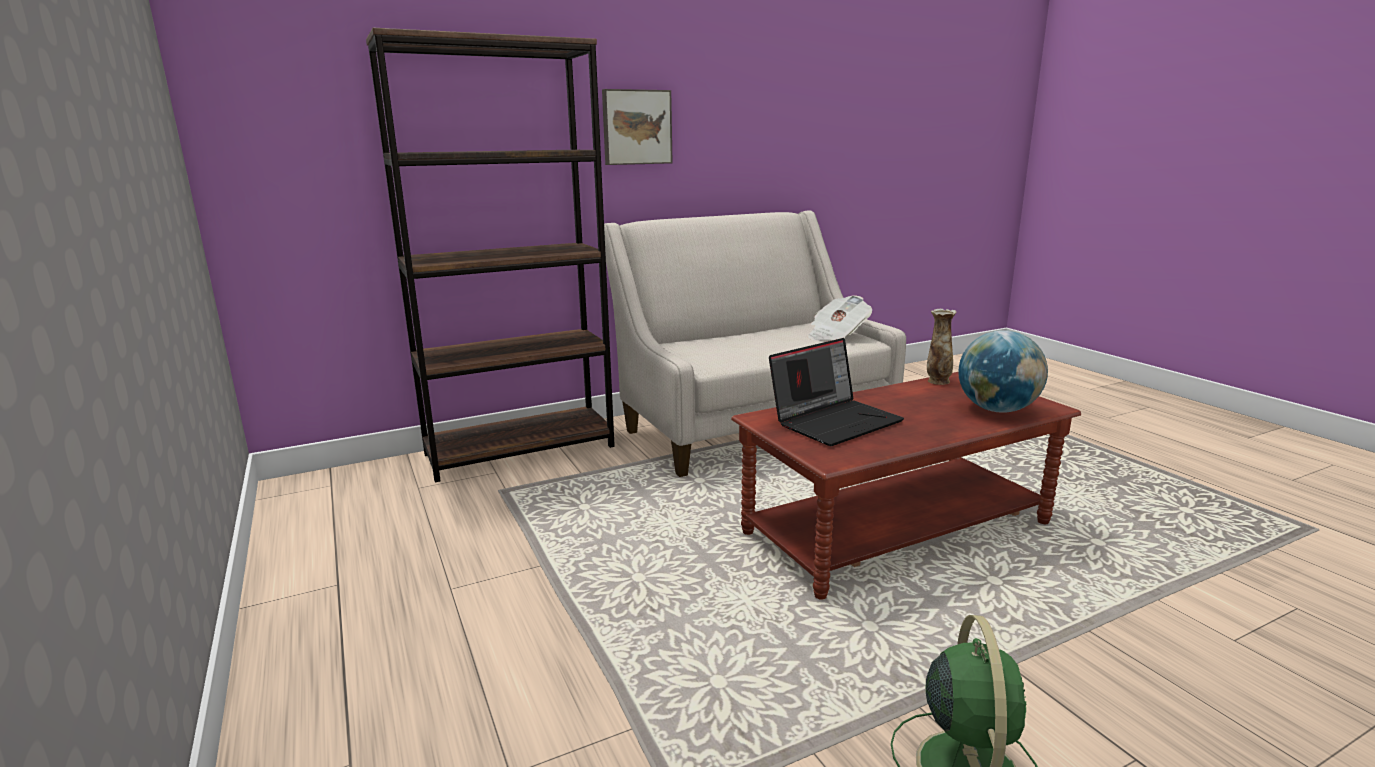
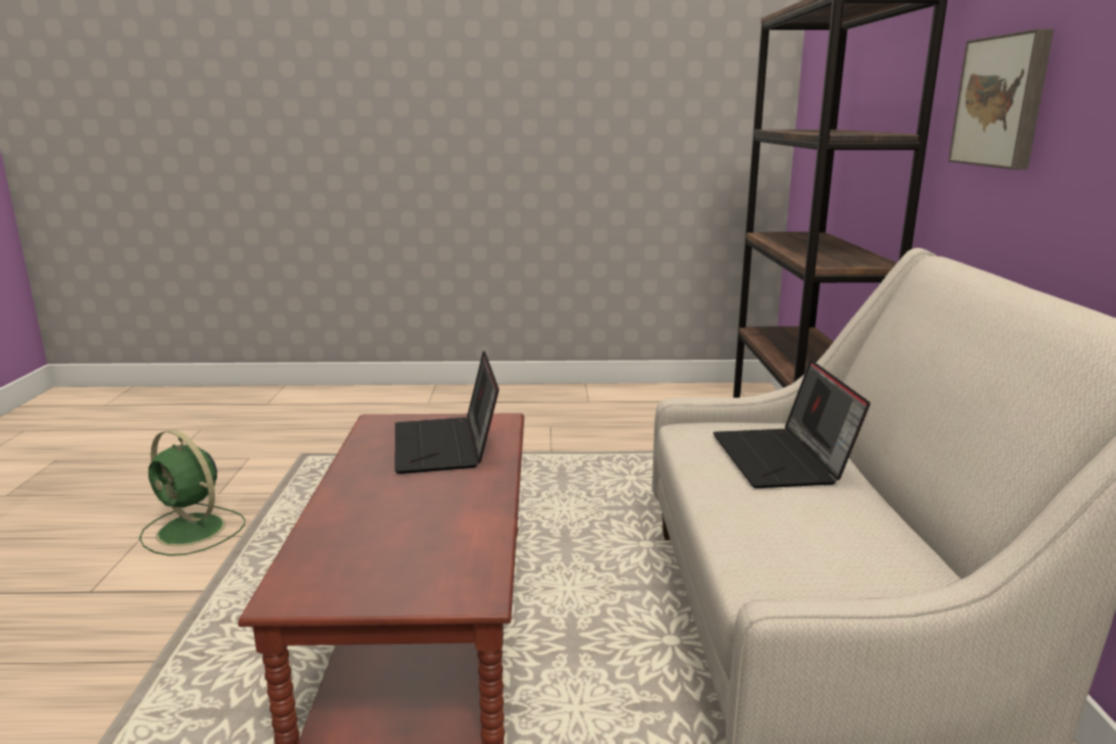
camera: 115 degrees right, 0 degrees up
newspaper [808,295,872,341] -> none
vase [927,309,956,385] -> none
globe [958,330,1048,413] -> none
none -> laptop [713,360,870,488]

